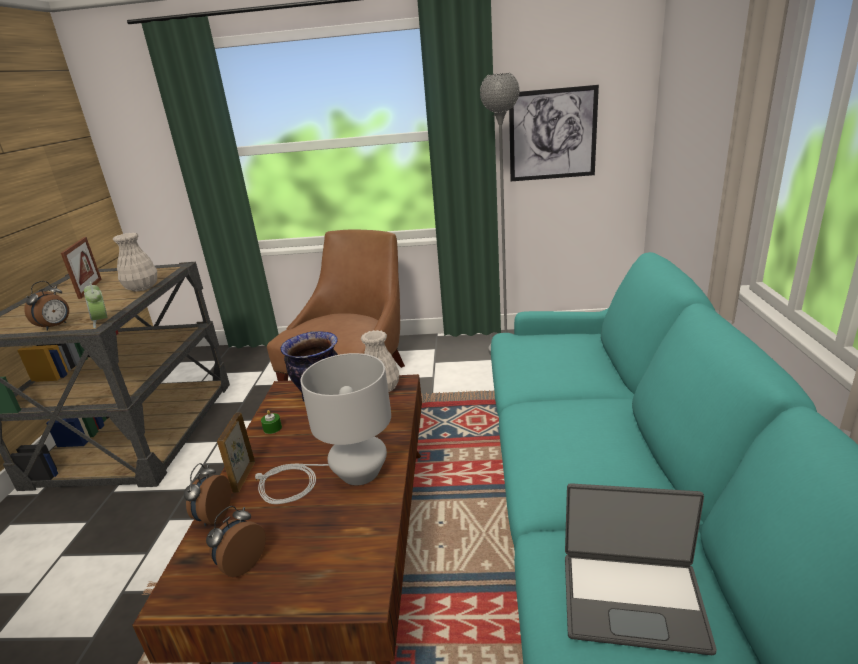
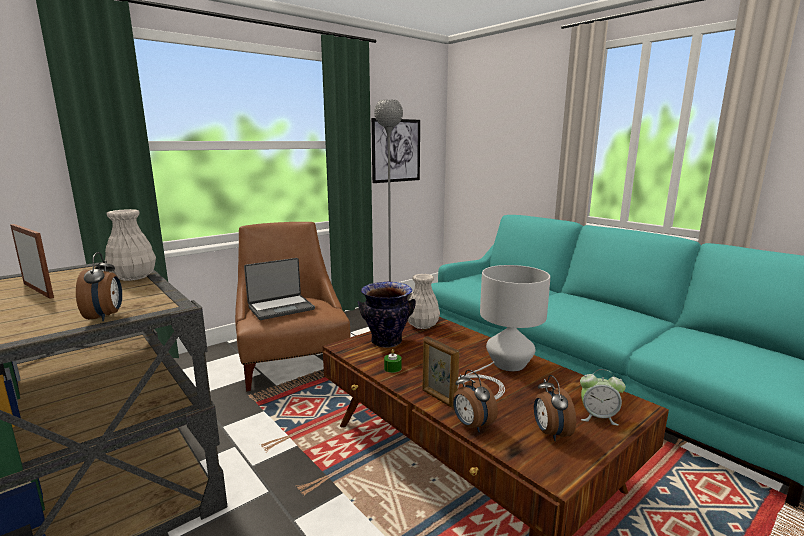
camera: 45 degrees left, 10 degrees down
alarm clock [84,282,107,328] -> alarm clock moved to [580,369,626,426]
laptop [565,483,717,655] -> laptop moved to [244,258,315,320]

